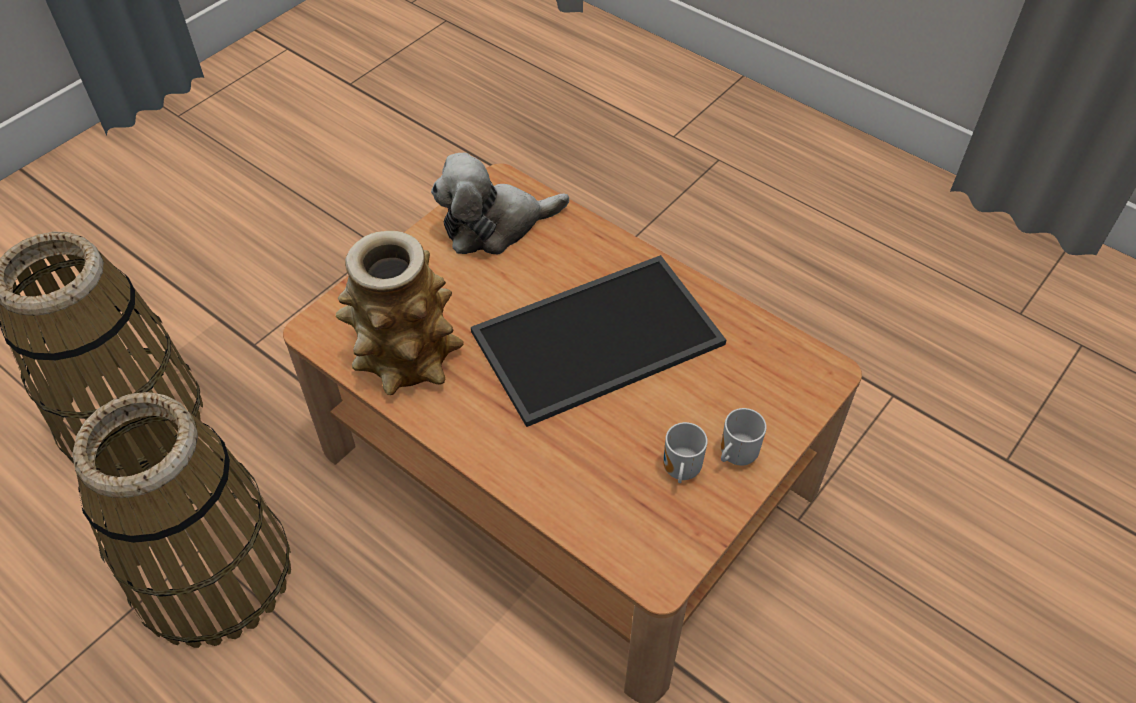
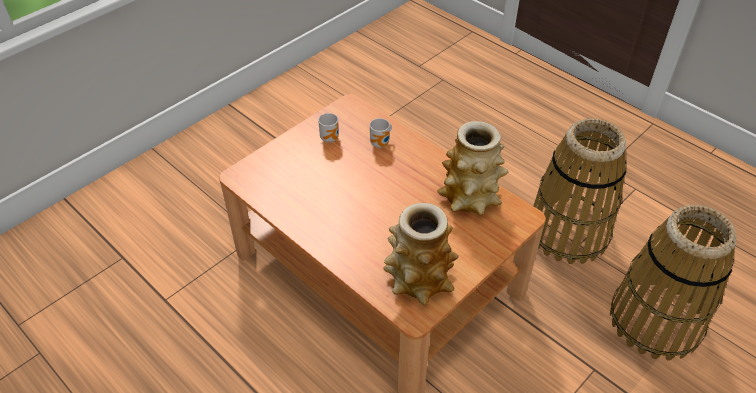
camera: 175 degrees left, 5 degrees down
plush toy [431,153,569,255] -> vase [383,203,458,305]
tray [471,255,726,427] -> none
mug [721,408,767,466] -> mug moved to [370,118,392,148]

